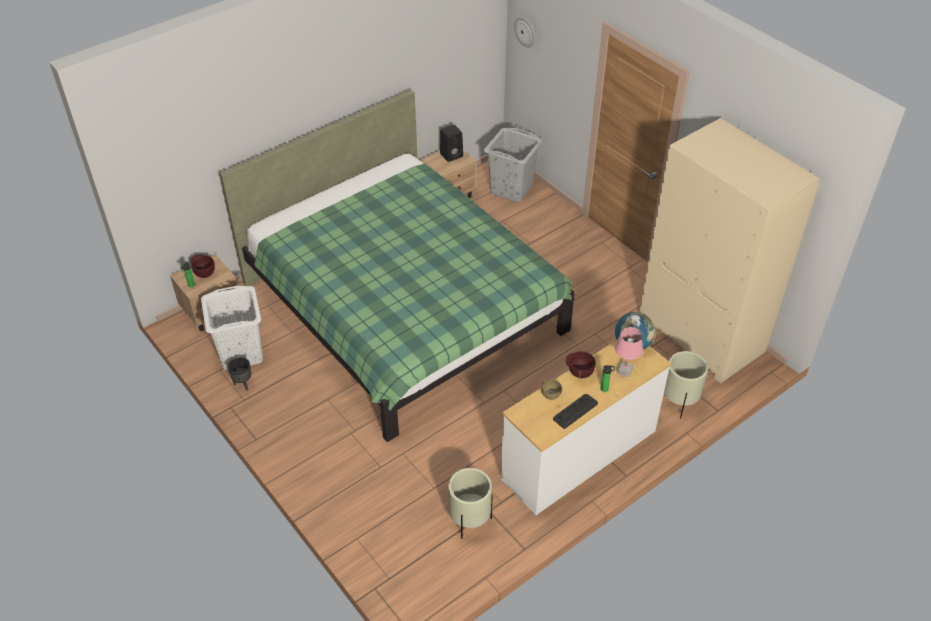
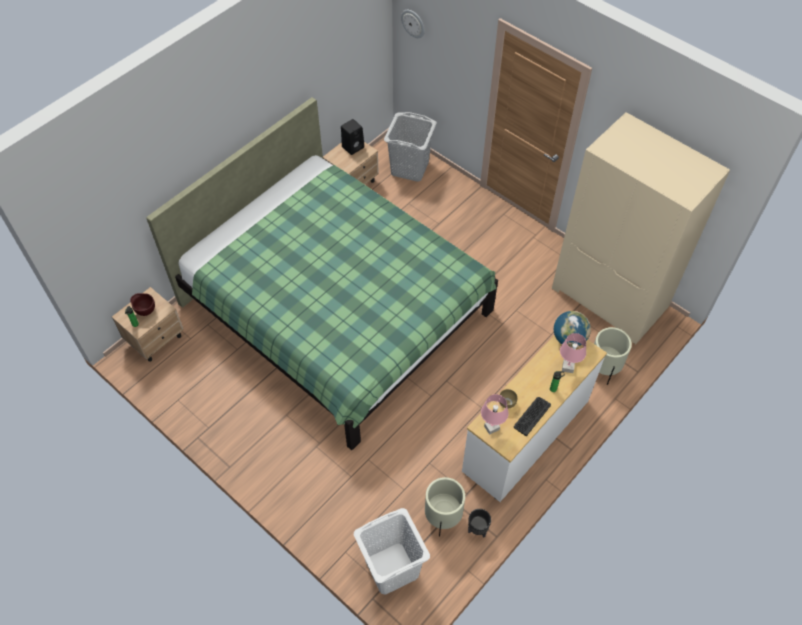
camera: 10 degrees left, 10 degrees up
white laundry basket [201,286,263,370] -> white laundry basket moved to [354,508,430,594]
black planter [228,357,251,391] -> black planter moved to [468,509,491,538]
brown bowl [566,351,596,378] -> none
none -> pink table lamp [481,394,509,435]

